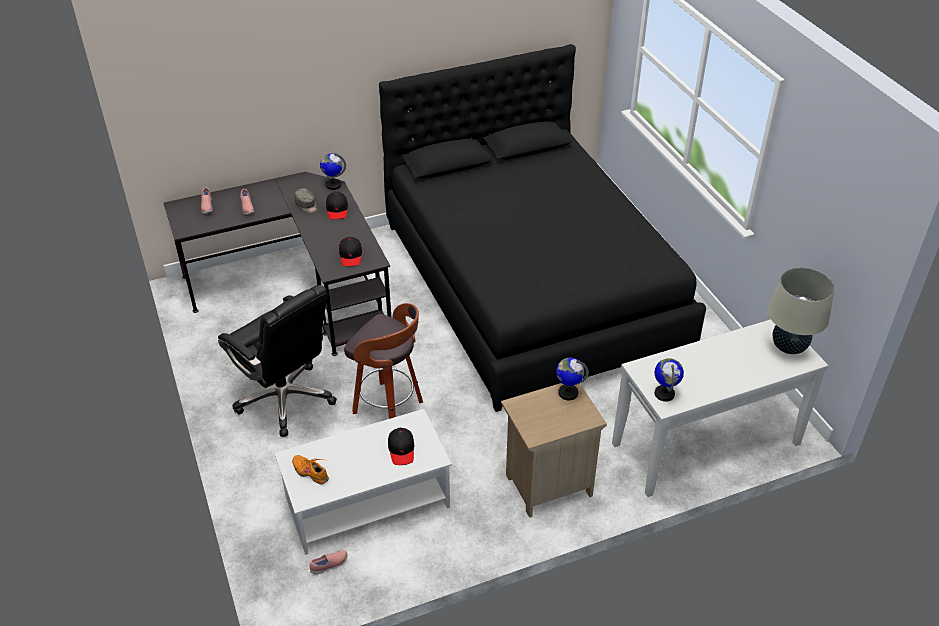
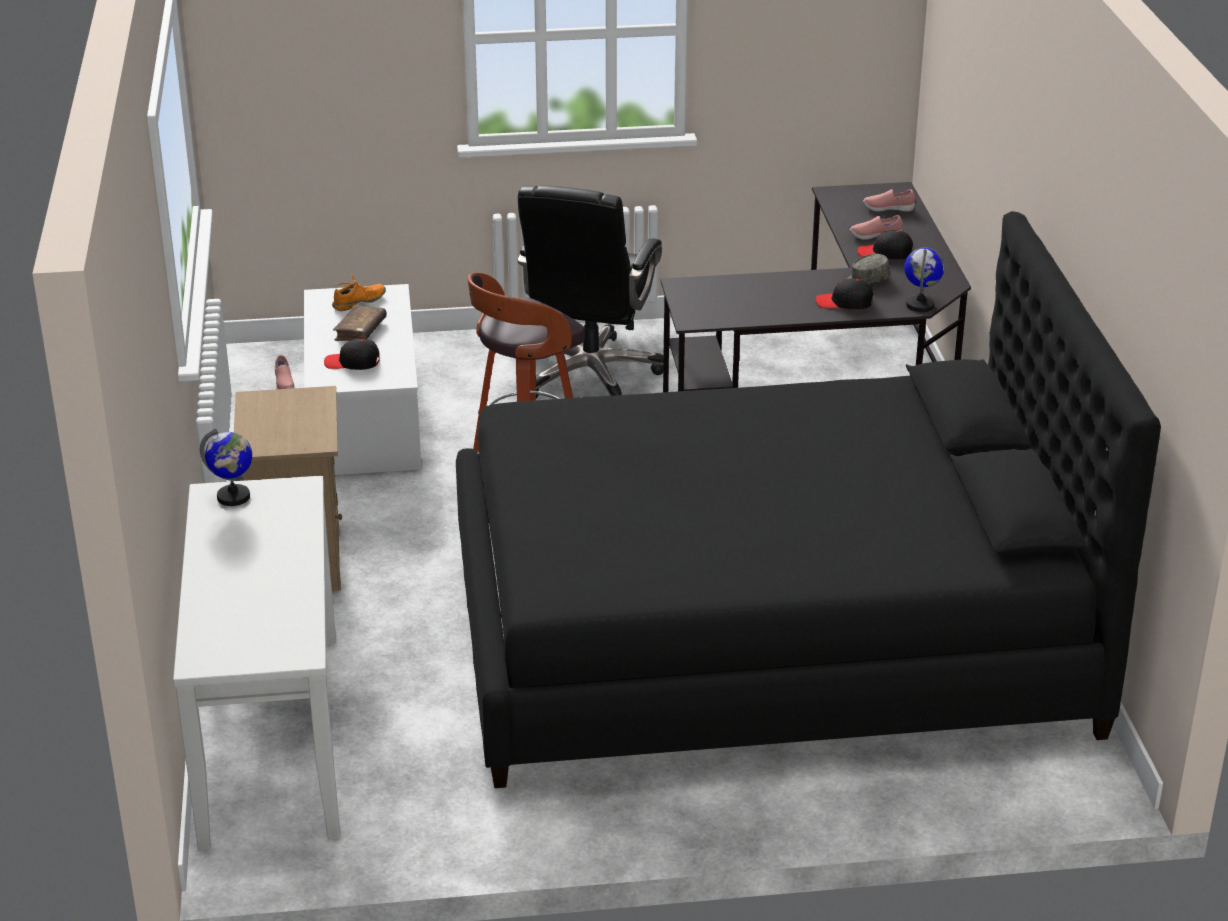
camera: 105 degrees right, 10 degrees down
black office chair [218,285,337,437] -> black office chair turned 45 degrees counterclockwise [518,185,664,399]
black cap [339,237,362,266] -> black cap moved to [858,230,913,260]
globe [556,358,589,400] -> none
beige table lamp [768,267,835,354] -> none
none -> brown book [333,305,387,341]

